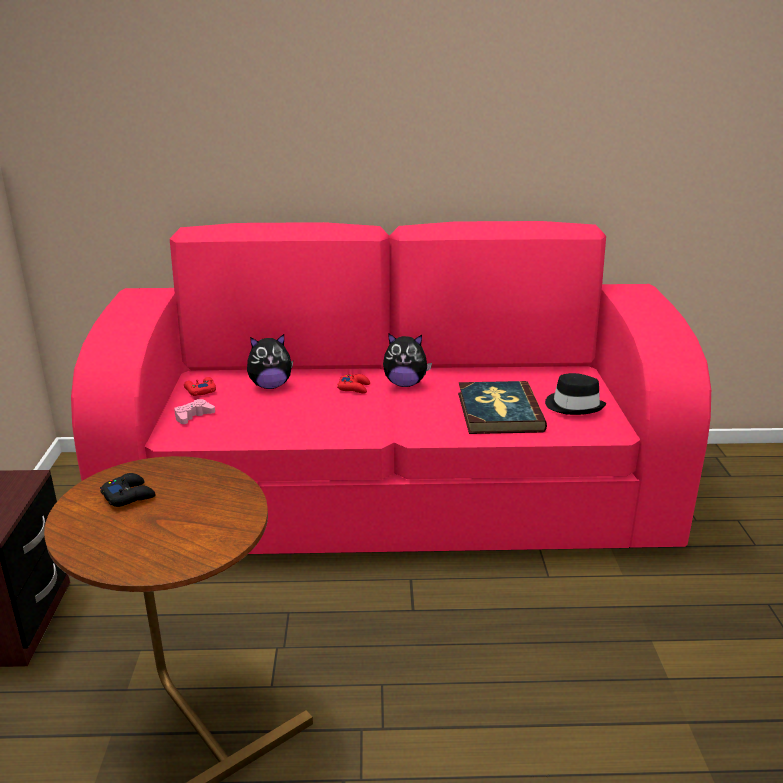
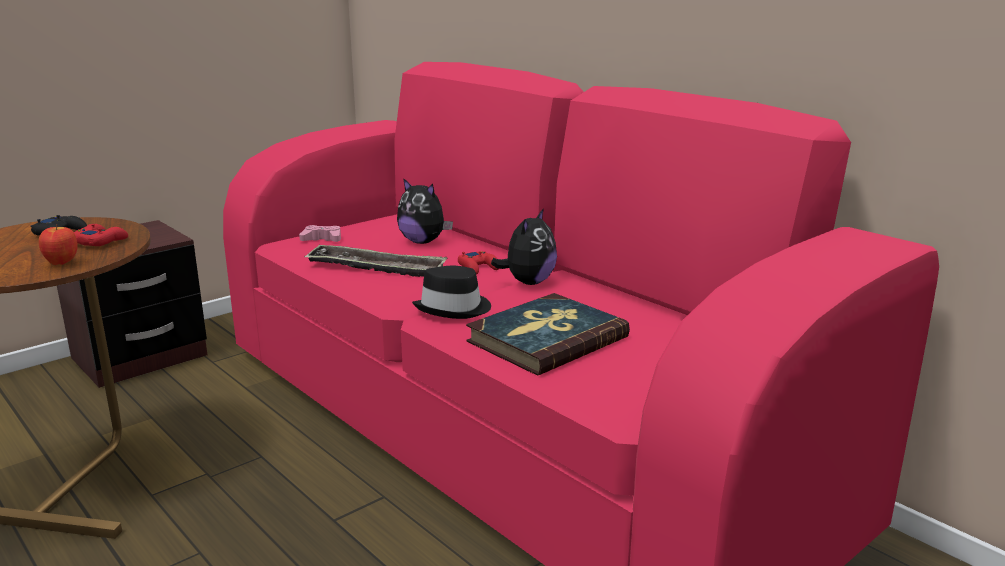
camera: 50 degrees right, 5 degrees down
red game controller [184,377,216,396] -> red game controller moved to [74,224,128,246]
plush toy [383,333,432,387] -> plush toy turned 120 degrees counterclockwise [491,208,557,285]
black hat [545,373,606,415] -> black hat moved to [412,266,491,319]
none -> apple [39,225,78,265]
none -> tray [304,244,447,277]

